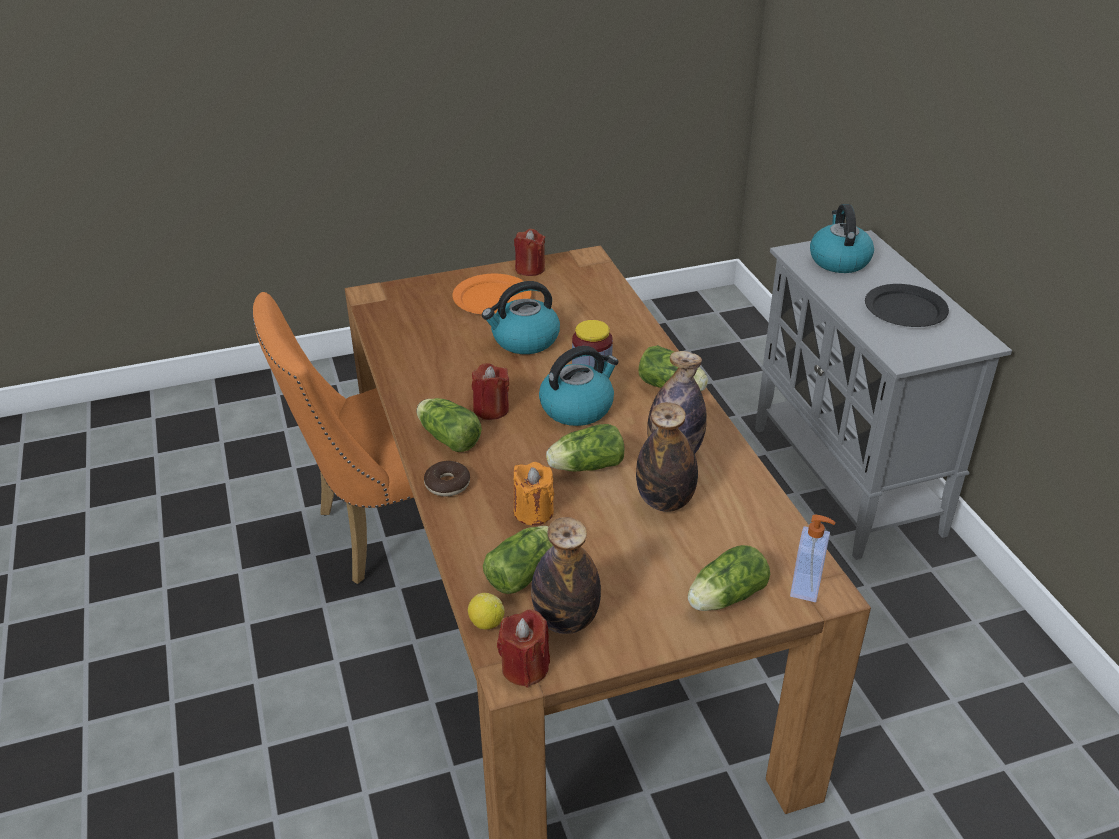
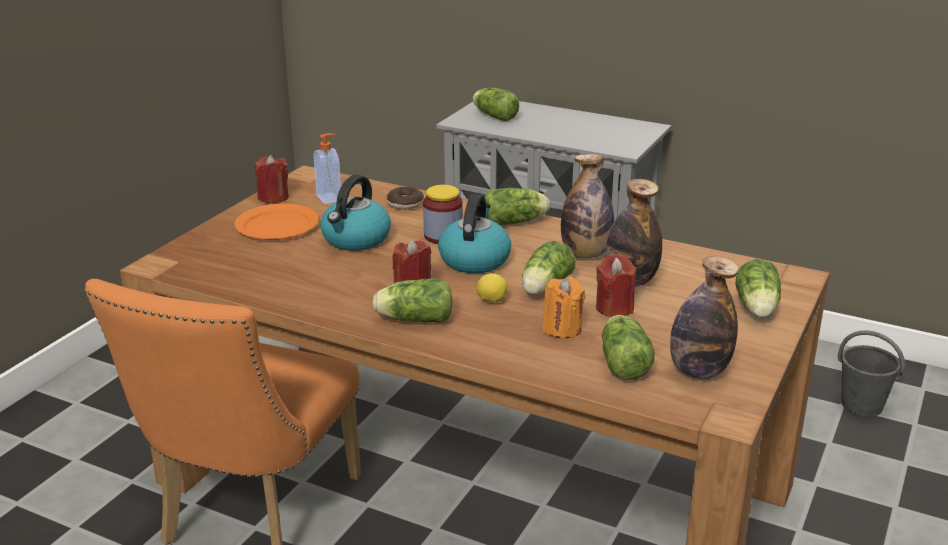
camera: 45 degrees left, 10 degrees down
donut [424,461,470,496] -> donut moved to [387,187,424,210]
lemon [468,593,505,630] -> lemon moved to [477,273,507,303]
red candle [497,609,550,687] -> red candle moved to [596,254,636,317]
soap dispenser [790,515,835,602] -> soap dispenser moved to [313,133,341,204]
kettle [810,204,874,273] -> lettuce [473,88,519,121]
black plate [865,284,949,327] -> none
none -> grey bucket [838,330,905,417]

